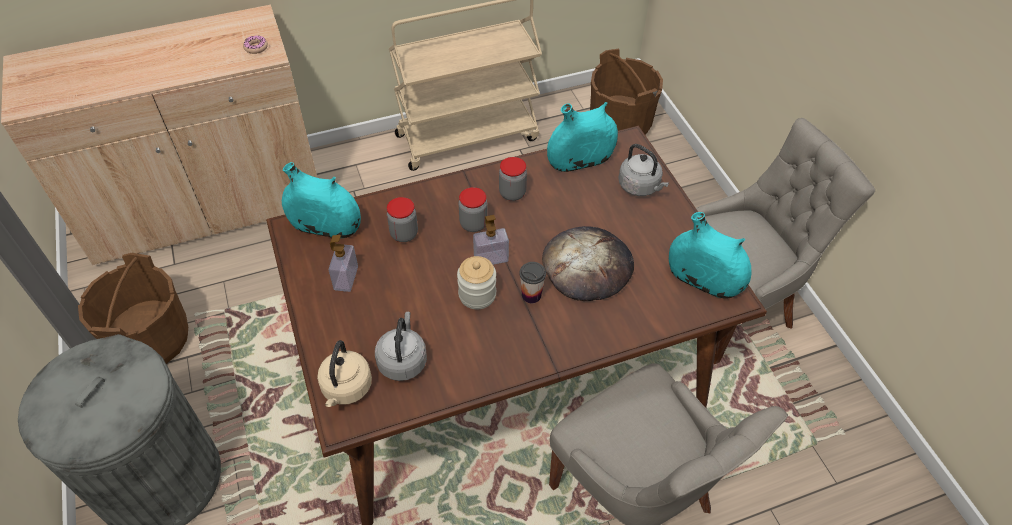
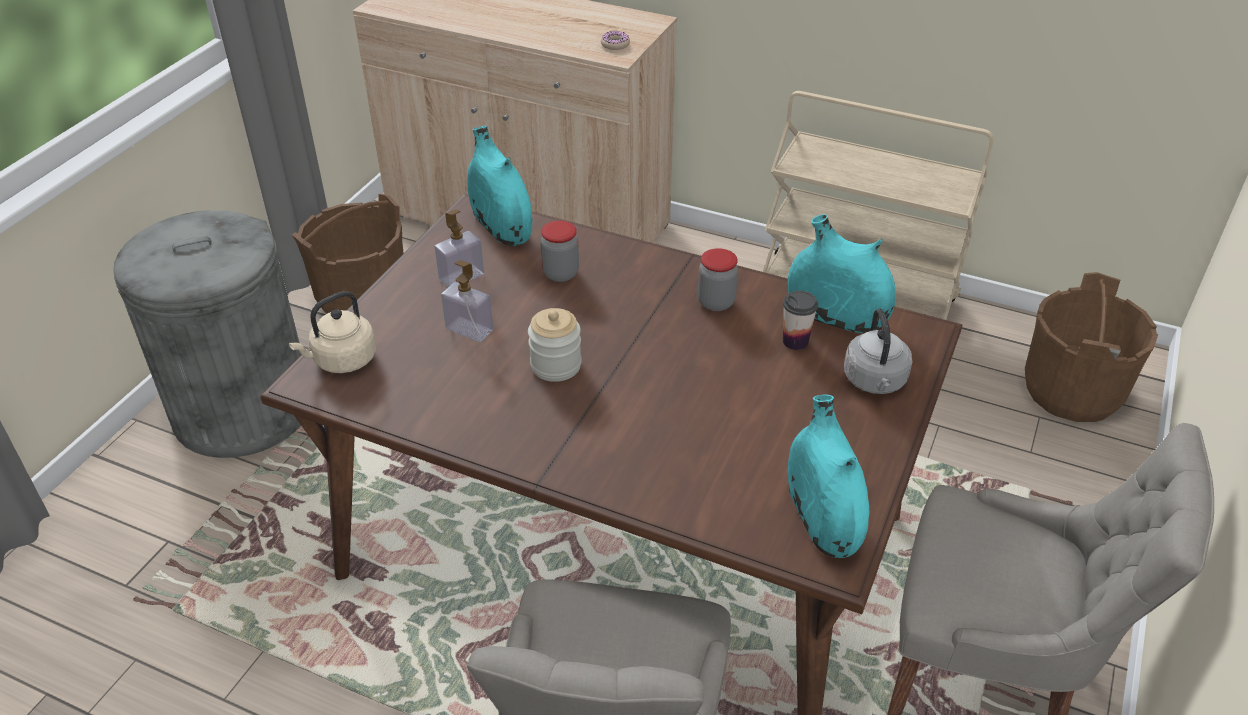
camera: 45 degrees right, 10 degrees down
grey kettle [375,312,427,381] -> none
jar [459,187,488,232] -> none
soap dispenser [473,215,509,265] -> soap dispenser moved to [441,260,493,342]
cup [519,262,546,303] -> cup moved to [783,290,818,350]
bread [542,226,634,301] -> none

